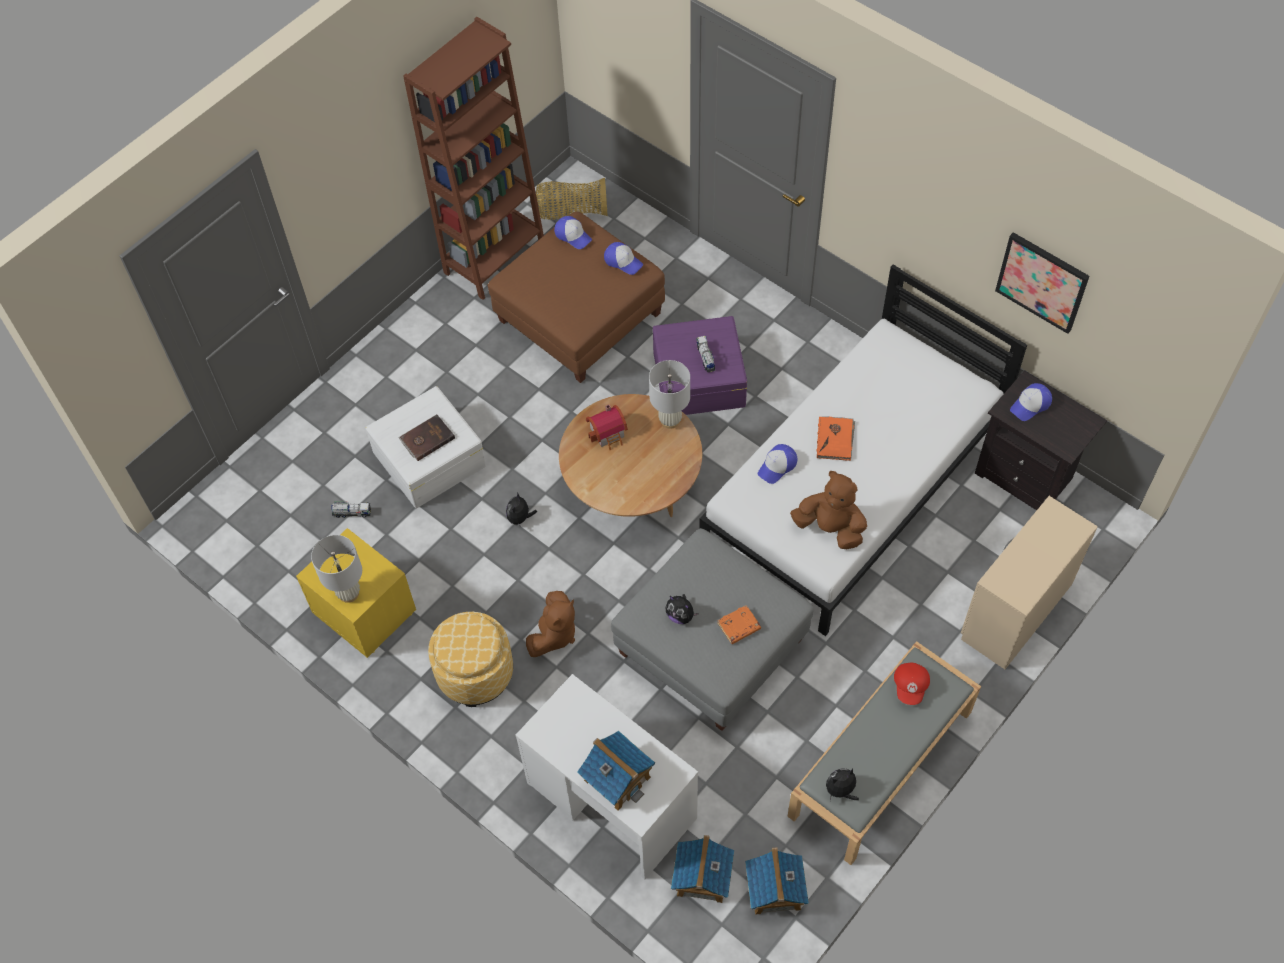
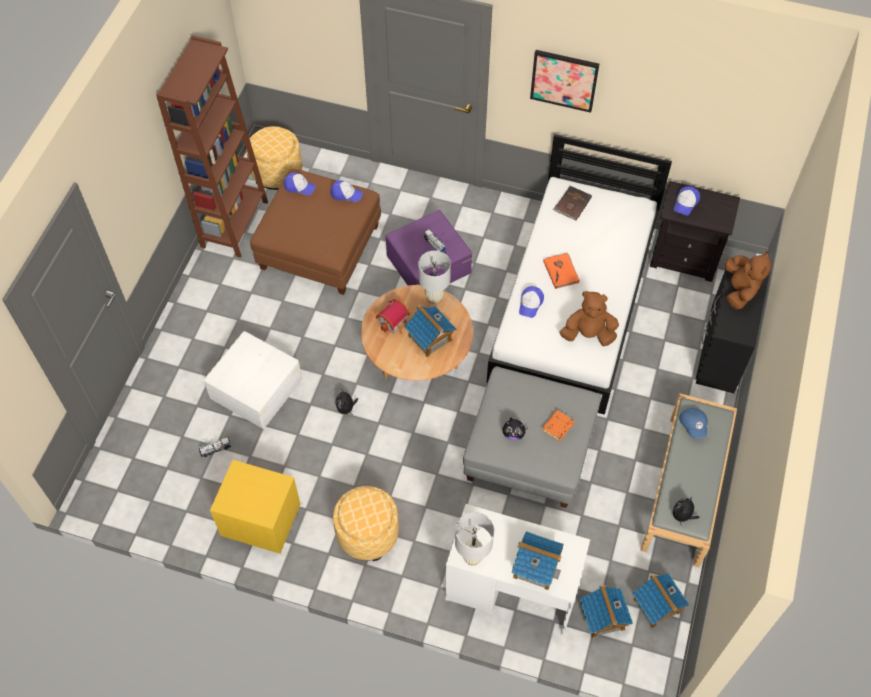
camera: 25 degrees left, 0 degrees up
white table lamp [311,535,362,603] -> white table lamp moved to [455,512,494,566]
brown book [398,415,455,461] -> brown book moved to [553,186,592,220]
brown plush toy [526,591,575,657] -> brown plush toy moved to [725,251,771,309]
basket [536,178,608,220] -> ottoman [246,126,302,190]
red cap [894,663,930,705] -> blue cap [679,408,708,439]
beige dresser [961,496,1098,669] -> black dresser [696,270,770,393]
picture [995,232,1090,334] -> picture moved to [530,50,599,113]
none -> toy house [404,305,457,357]

